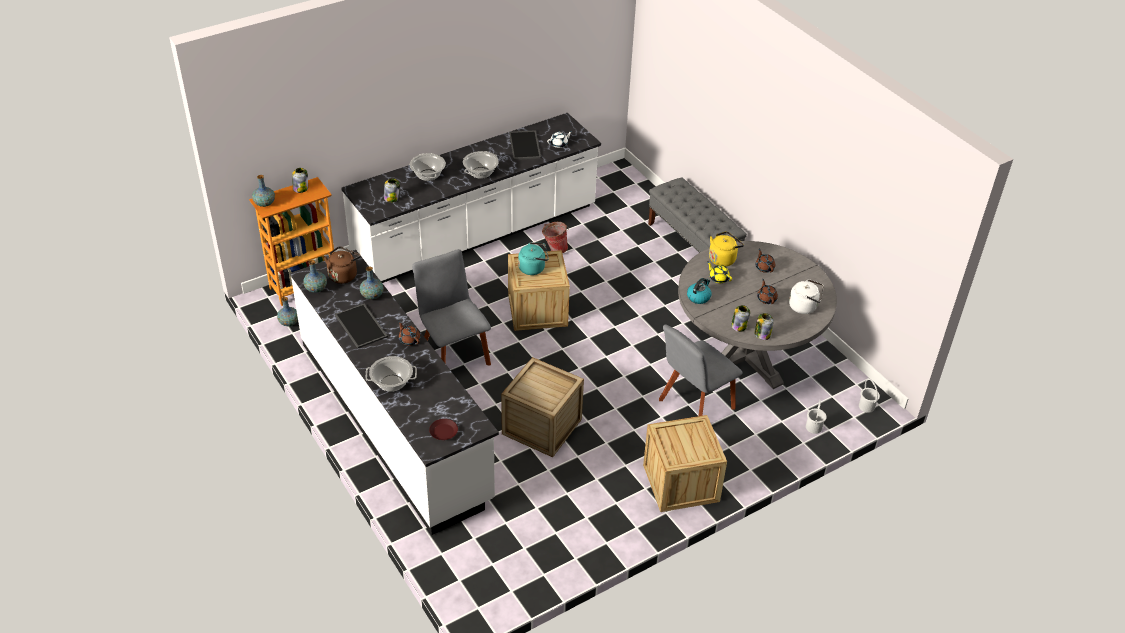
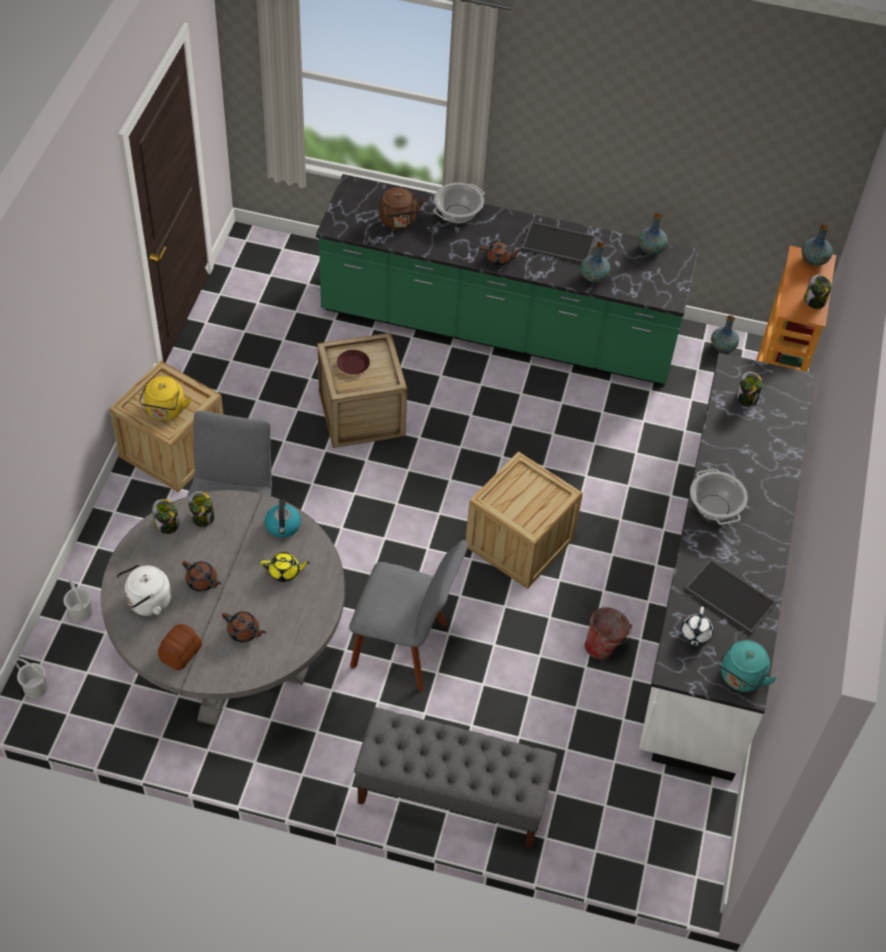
camera: 135 degrees right, 10 degrees up
white counter [290,250,499,535] -> green counter [316,174,699,385]
brown kettle [324,247,361,284] -> brown kettle moved to [380,187,424,230]
cooking pot [410,153,446,181] -> none
grey chair [412,249,491,366] -> grey chair moved to [349,540,468,692]
brown plate [429,419,458,440] -> brown plate moved to [337,350,370,375]
turquoise kettle [518,242,549,275] -> turquoise kettle moved to [718,640,777,692]
yellow kettle [709,231,744,267] -> yellow kettle moved to [139,376,191,421]
none -> bread [158,624,202,670]

